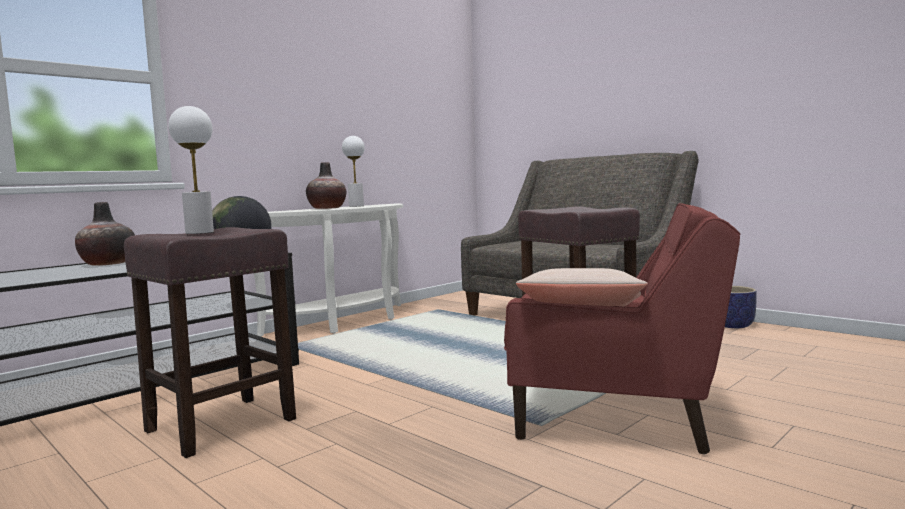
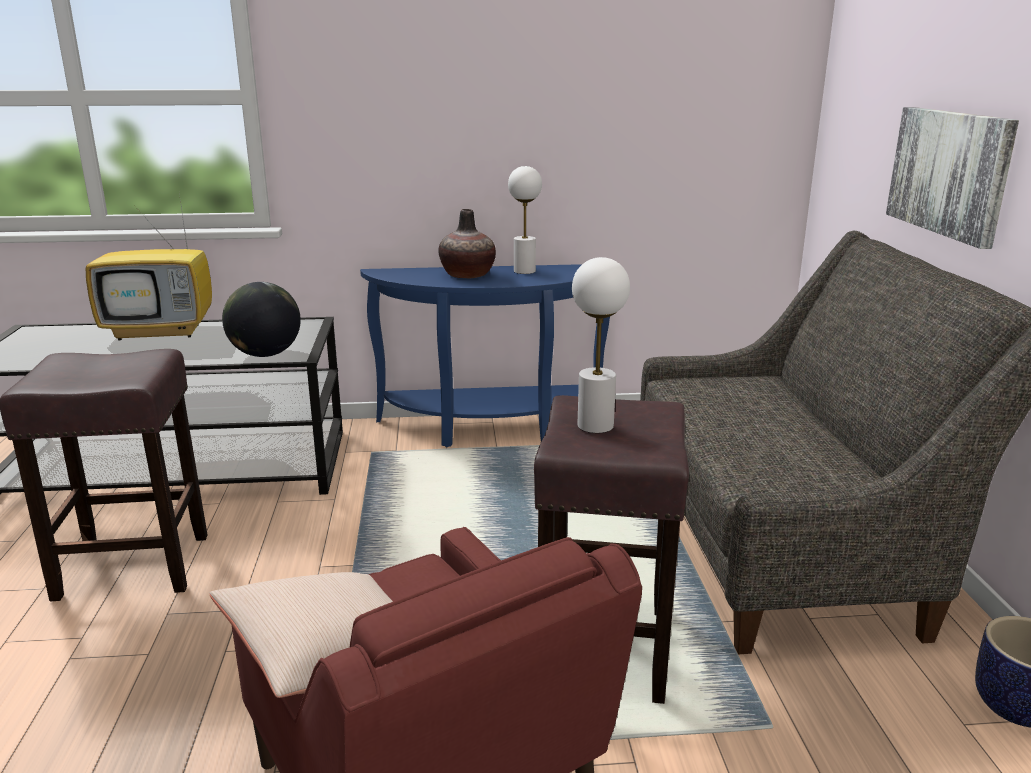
camera: 40 degrees right, 15 degrees up
vase [75,202,135,266] -> television [86,194,212,340]
white table lamp [168,106,214,234] -> white table lamp moved to [572,257,630,433]
white console table [254,204,403,337] -> blue console table [360,264,610,447]
none -> picture [886,107,1019,249]

